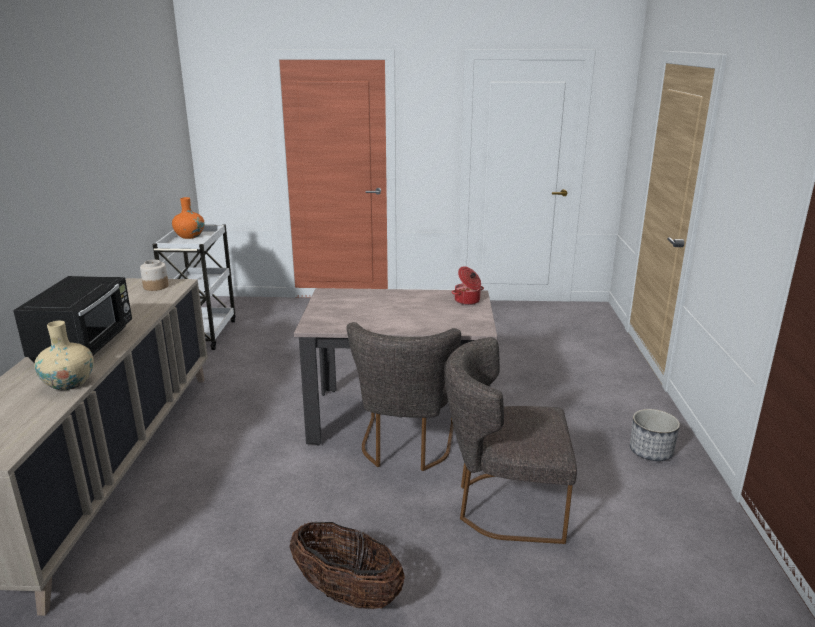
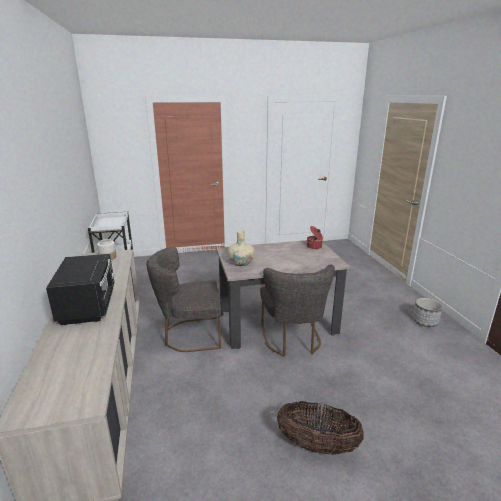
camera: 15 degrees left, 0 degrees up
beige vase [34,321,94,390] -> beige vase moved to [228,230,255,266]
orange vase [172,197,205,239] -> none
grey chair [444,337,577,544] -> grey chair moved to [146,247,221,352]

